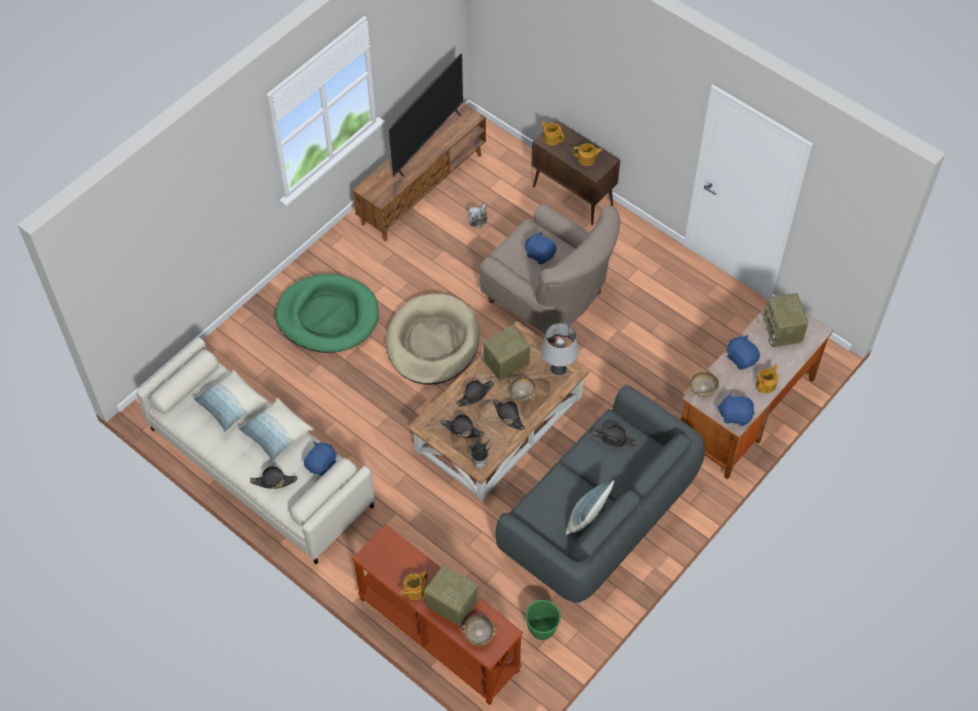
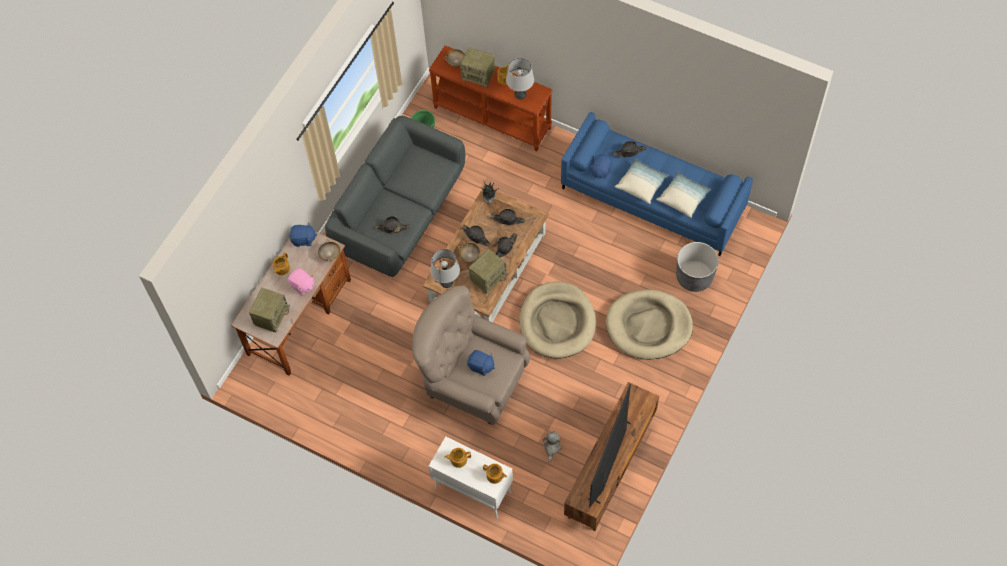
camera: 170 degrees right, 5 degrees up
beige sofa [136,338,375,564] -> blue sofa [561,112,753,256]
green dog bed [275,274,379,353] -> beige dog bed [606,290,693,359]
brown cabinet [531,120,620,225] -> white cabinet [428,437,513,519]
pillow [566,480,615,535] -> none
blue plush toy [727,335,760,370] -> pink plush toy [288,268,314,295]
radio [763,293,809,347] -> radio turned 45 degrees clockwise [249,288,290,333]
none -> grey table lamp [506,58,534,100]
none -> grey planter [676,242,719,292]

